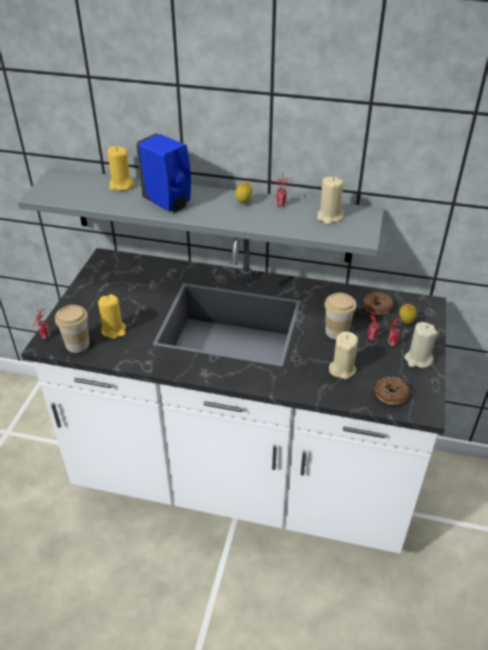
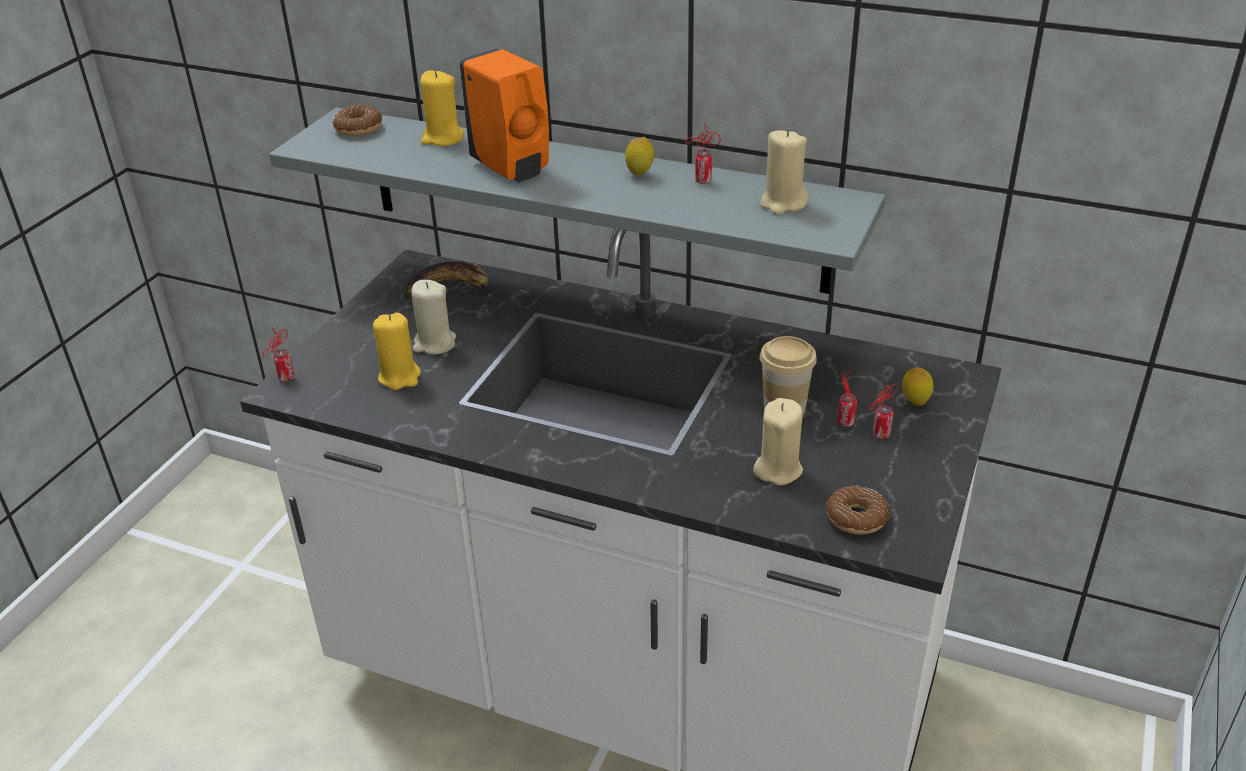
camera: 10 degrees right, 5 degrees down
cup [55,305,90,353] -> none
blue soap dispenser [136,133,191,212] -> orange soap dispenser [460,48,549,182]
donut [363,292,394,315] -> donut moved to [333,104,382,136]
beige candle [404,322,437,368] -> beige candle moved to [412,280,456,355]
none -> banana [404,262,493,299]

